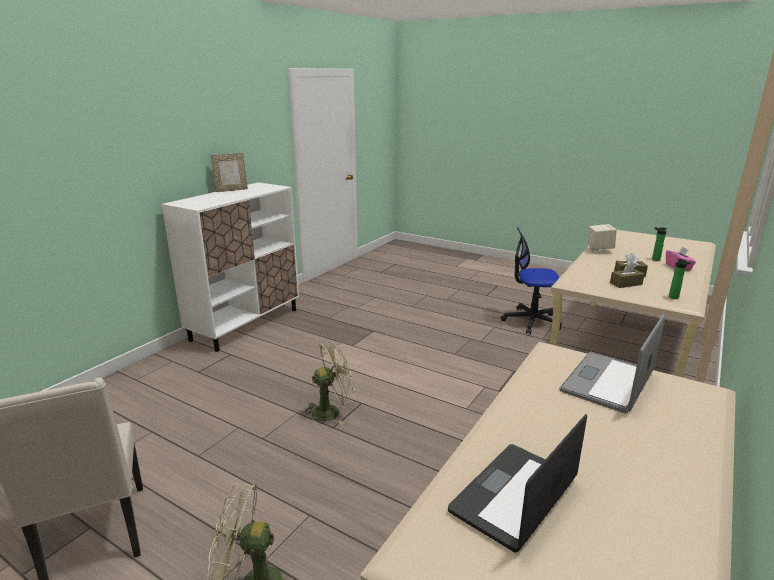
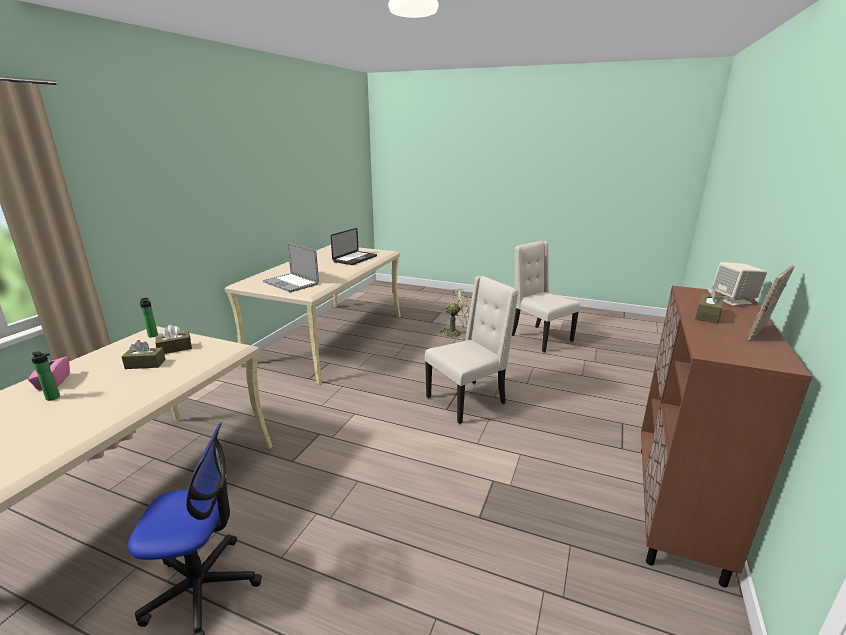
camera: 170 degrees right, 0 degrees up
white cabinet [162,182,299,352] -> brown cabinet [641,286,812,588]
green fan [302,341,355,425] -> beige chair [425,276,519,424]
laptop [559,314,665,414] -> laptop turned 105 degrees clockwise [262,243,319,292]
beige speaker [588,224,617,254] -> beige speaker moved to [713,262,767,306]
none -> brown tissue box [695,285,724,324]

